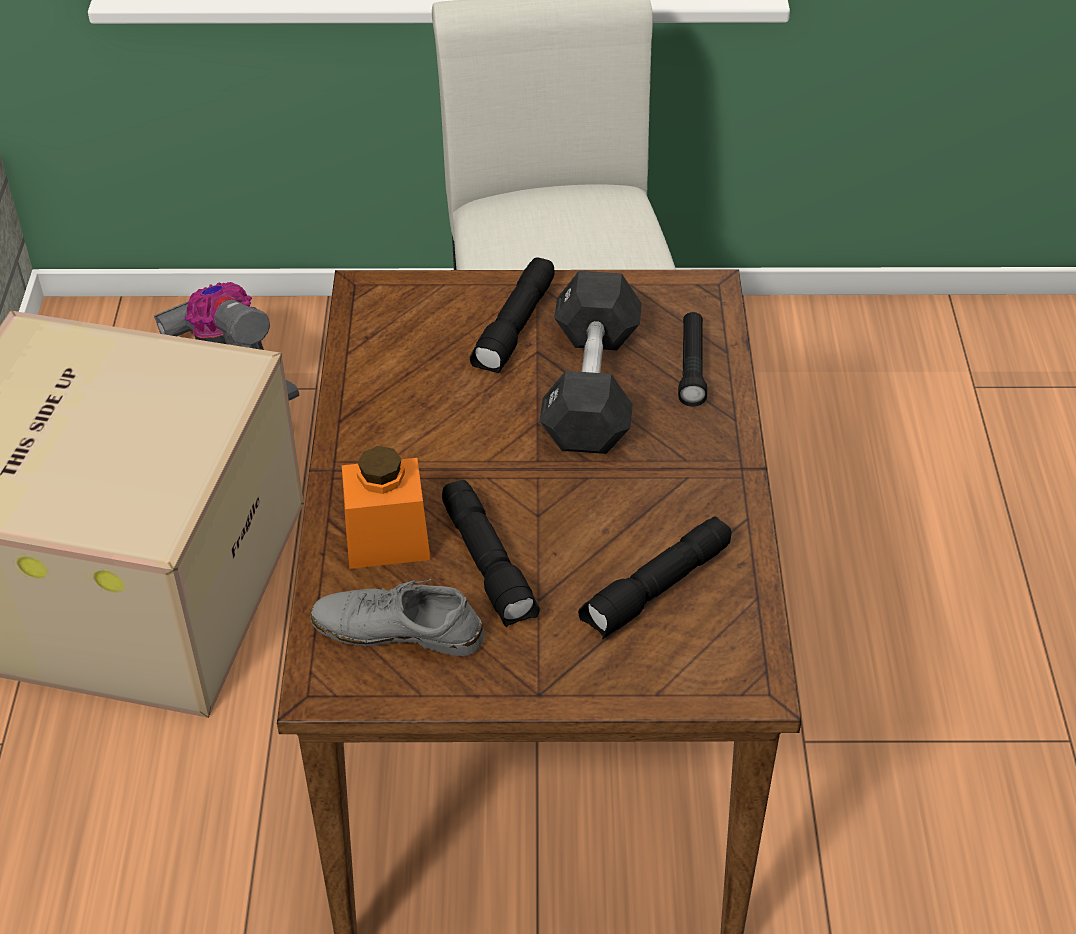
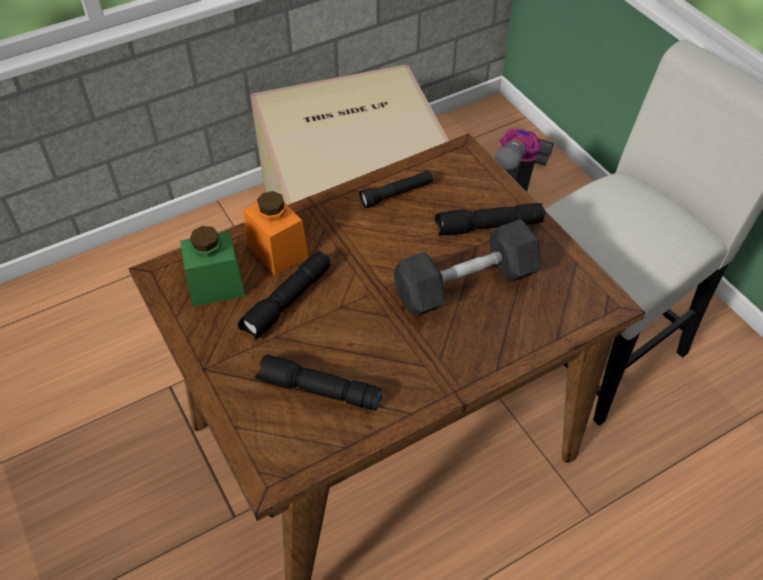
camera: 60 degrees right, 5 degrees up
grey shoe [310,579,484,656] -> green jar [180,226,245,307]
black flashlight [678,312,707,407] -> black flashlight moved to [359,171,433,209]

